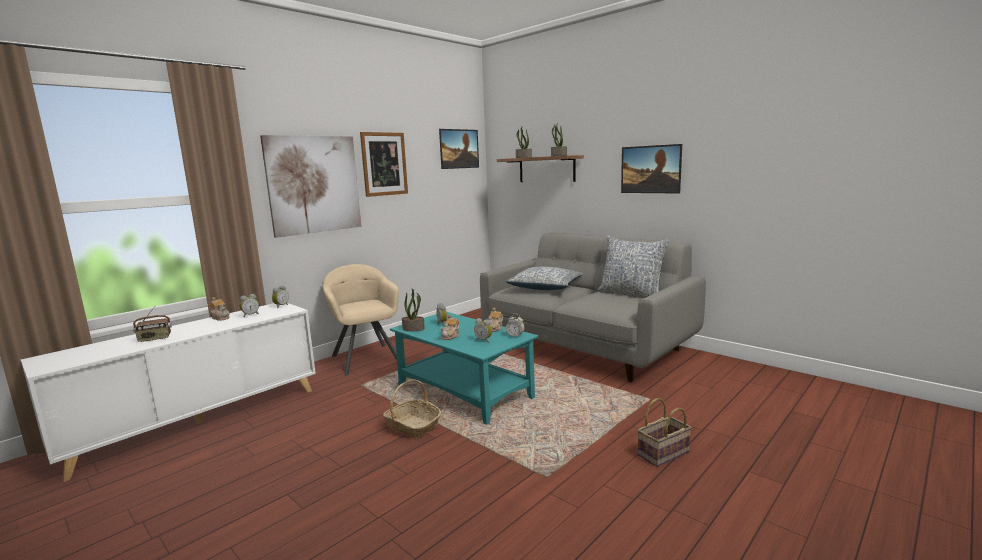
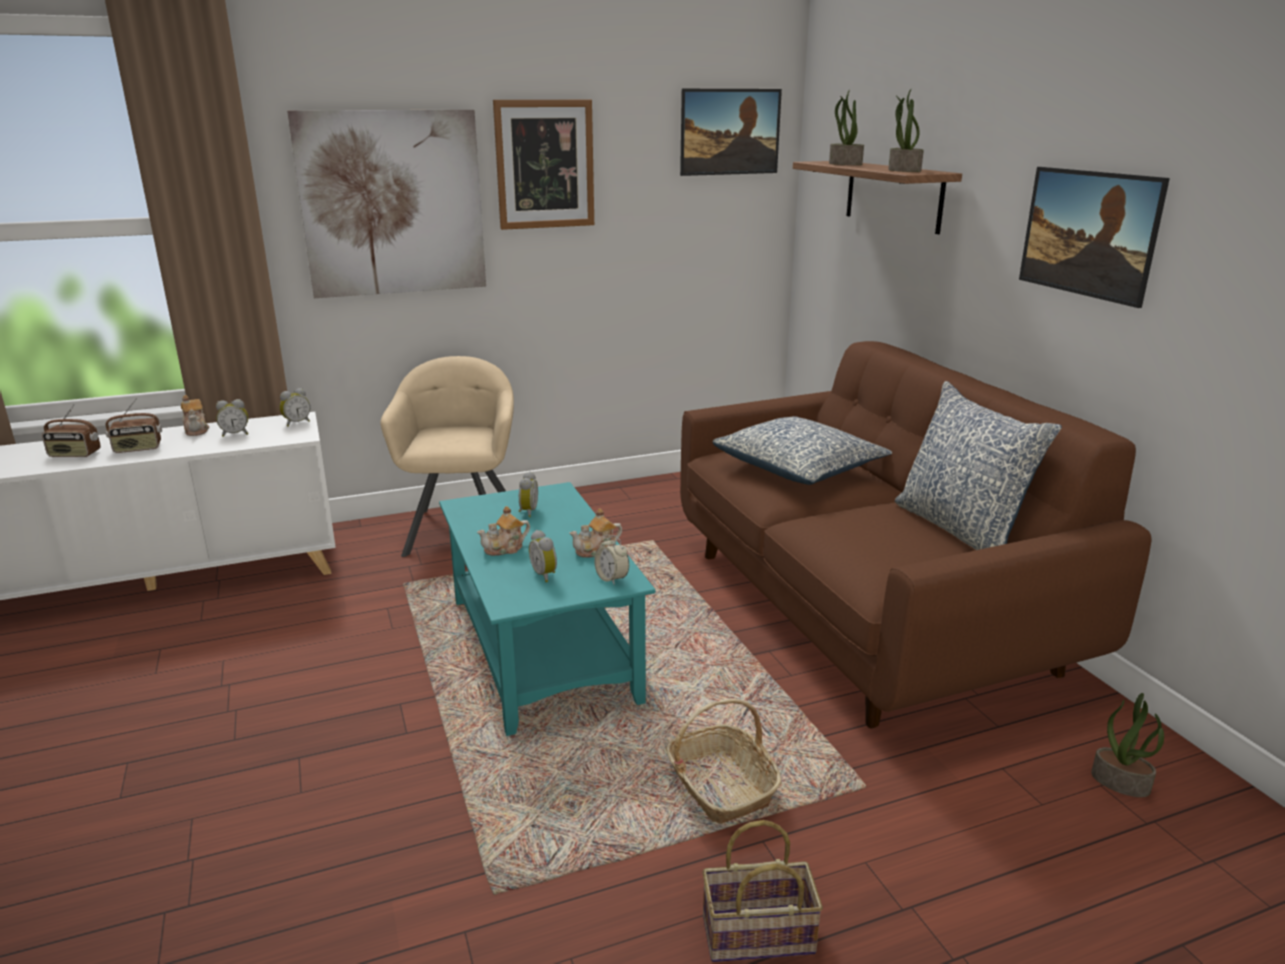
camera: 25 degrees right, 10 degrees up
basket [383,380,442,438] -> basket moved to [666,698,782,824]
potted plant [402,289,425,331] -> potted plant moved to [1091,693,1164,797]
grey sofa [480,233,706,382] -> brown sofa [680,341,1151,728]
none -> radio [105,398,162,453]

